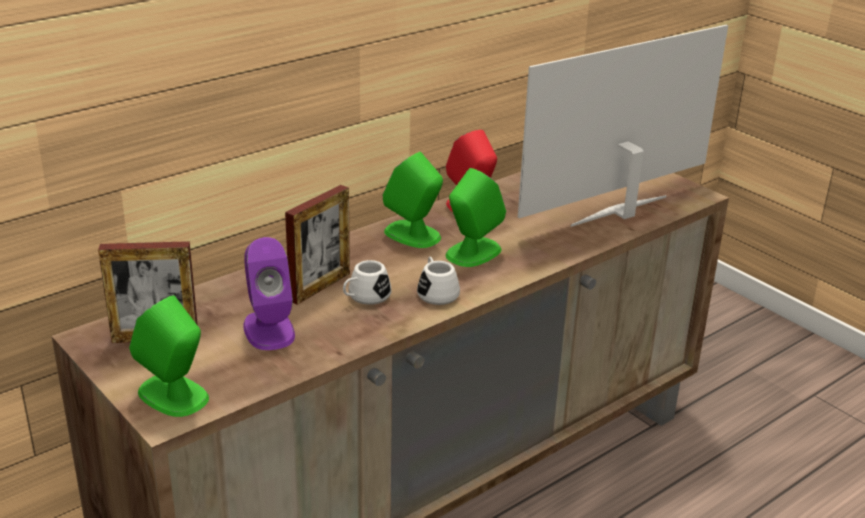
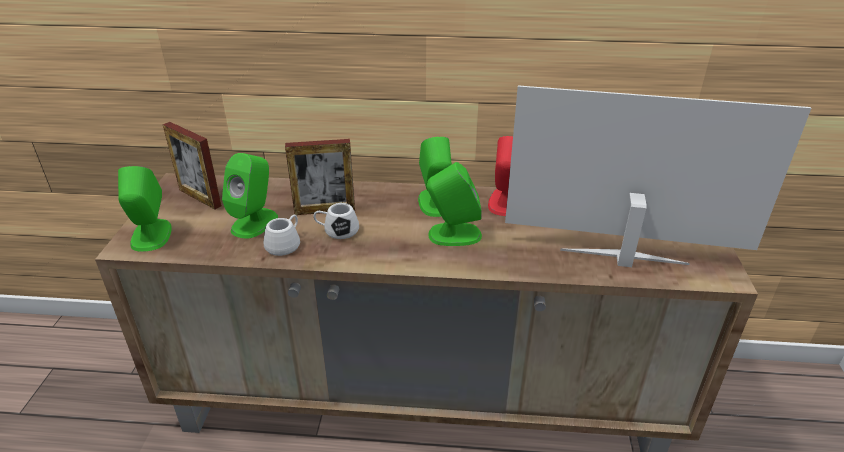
camera: 45 degrees right, 5 degrees up
purple speaker [243,237,295,350] -> green speaker [222,153,278,239]
white mug [417,257,460,305] -> white mug moved to [264,215,300,256]

